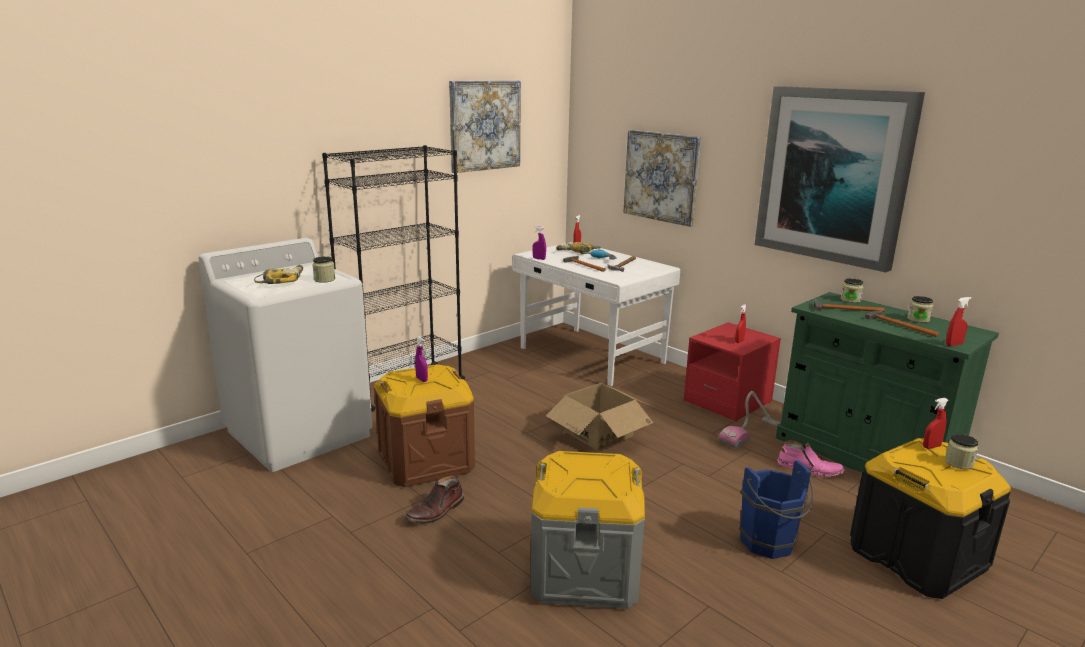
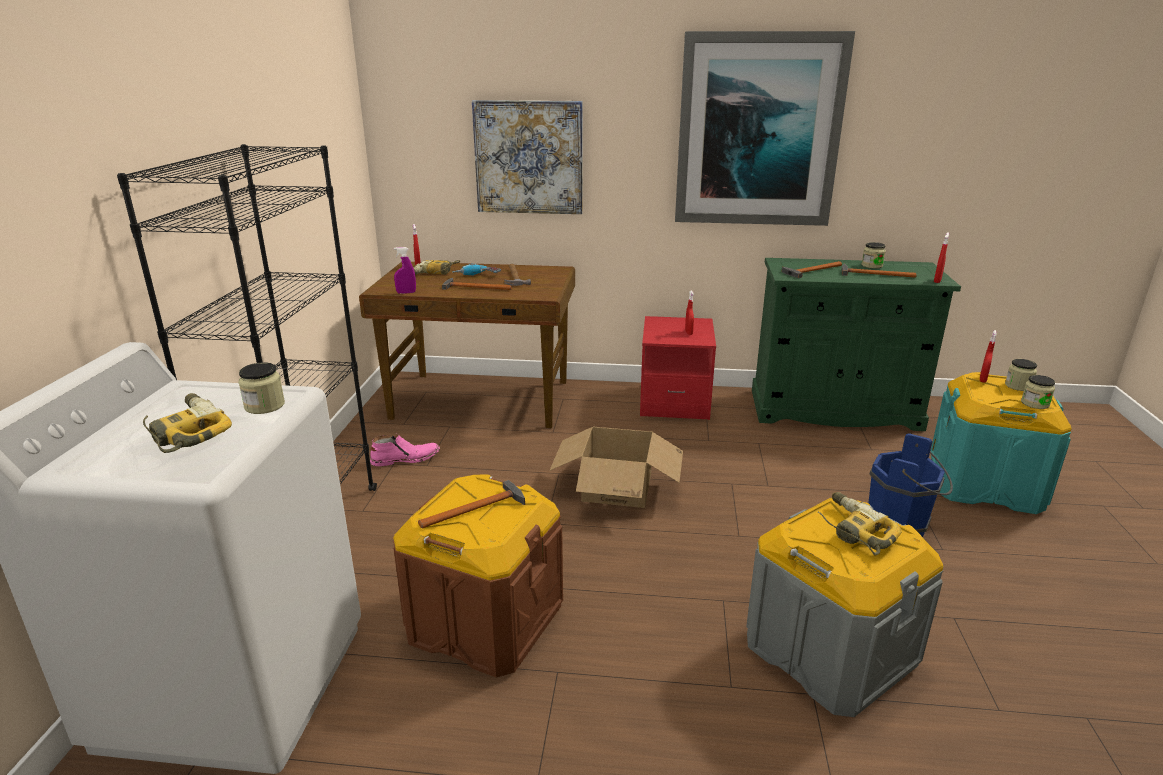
camera: 40 degrees left, 5 degrees up
brown boot [404,475,464,523] -> none
purple spray bottle [415,336,428,382] -> hammer [418,480,525,529]
picture [449,81,521,173] -> none
white desk [513,242,680,386] -> brown desk [359,262,575,428]
vacuum cleaner [719,391,780,449] -> none
pink boot [777,440,845,477] -> pink boot moved to [370,433,440,466]
jar [841,278,864,303] -> jar moved to [1021,375,1055,409]
black storage box [850,438,1011,599] -> turquoise storage box [931,372,1072,514]
none -> power drill [818,492,902,556]

